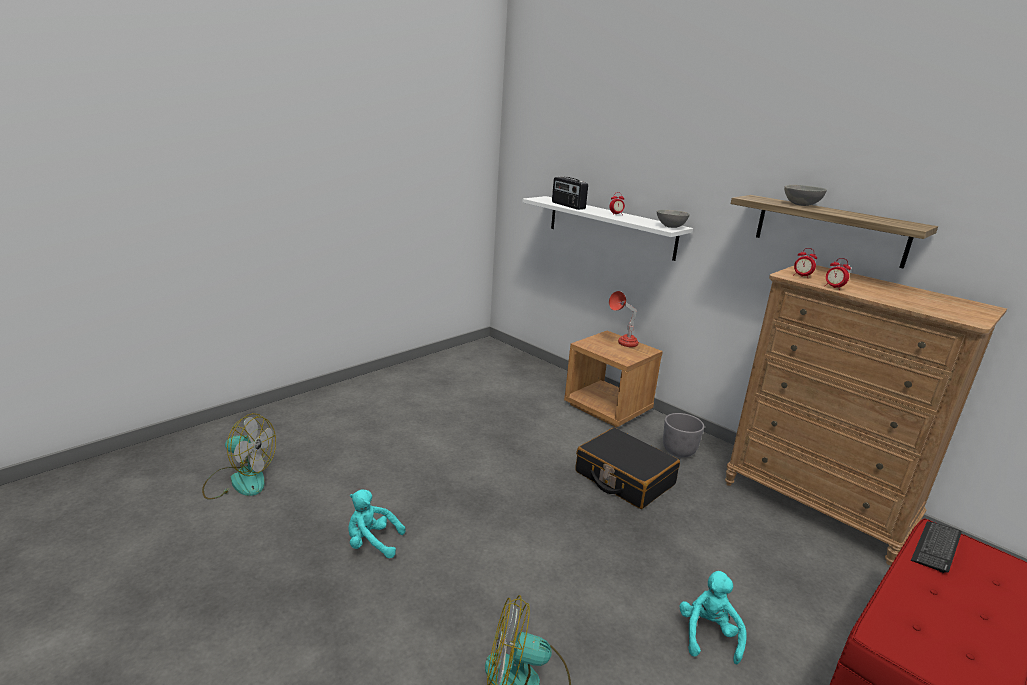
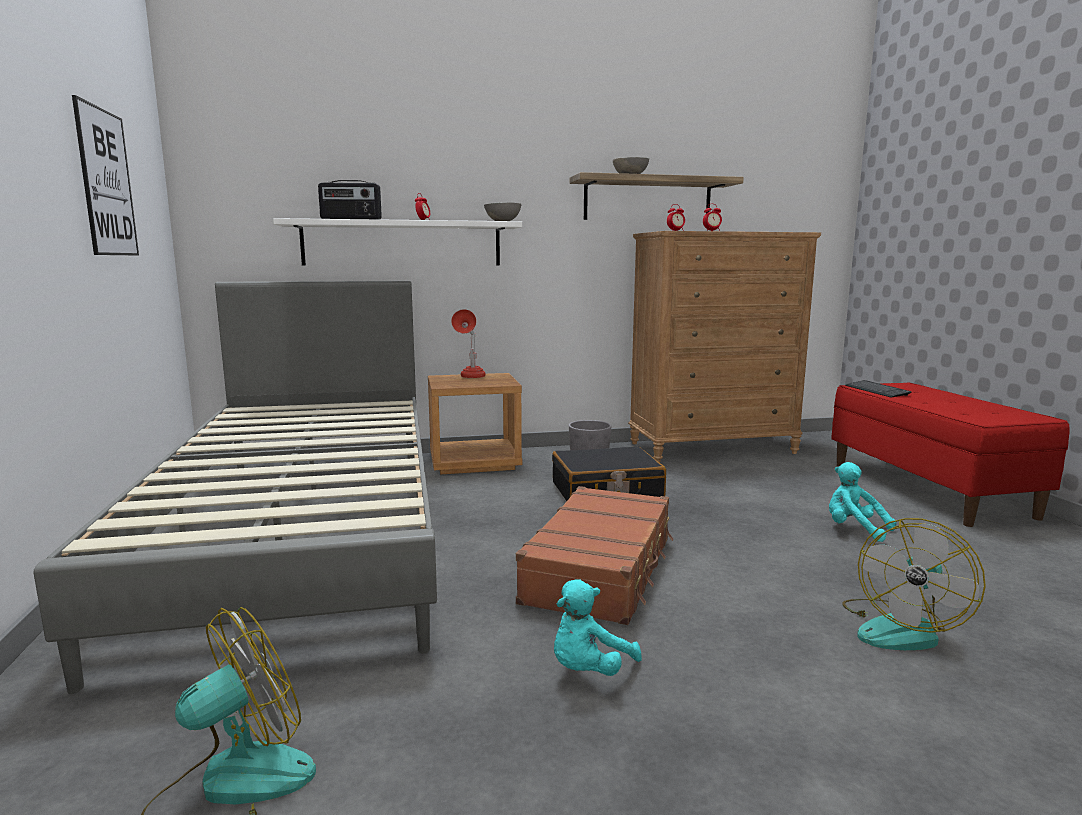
camera: 55 degrees left, 10 degrees down
none -> grey bed [34,281,437,694]
none -> picture [72,95,139,256]
none -> brown suitcase [516,486,673,625]

